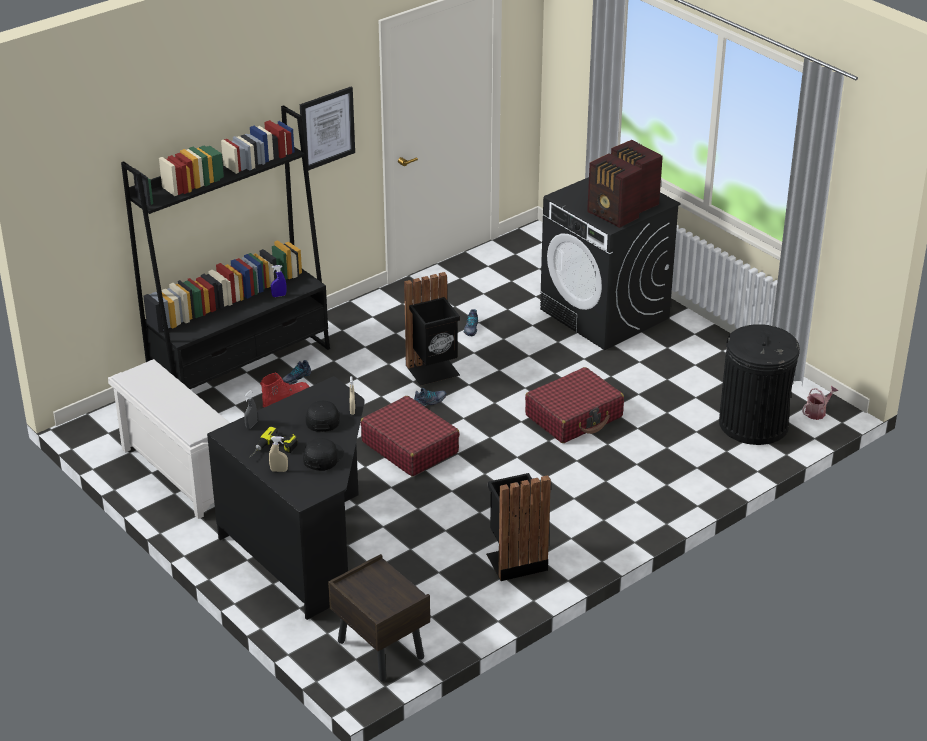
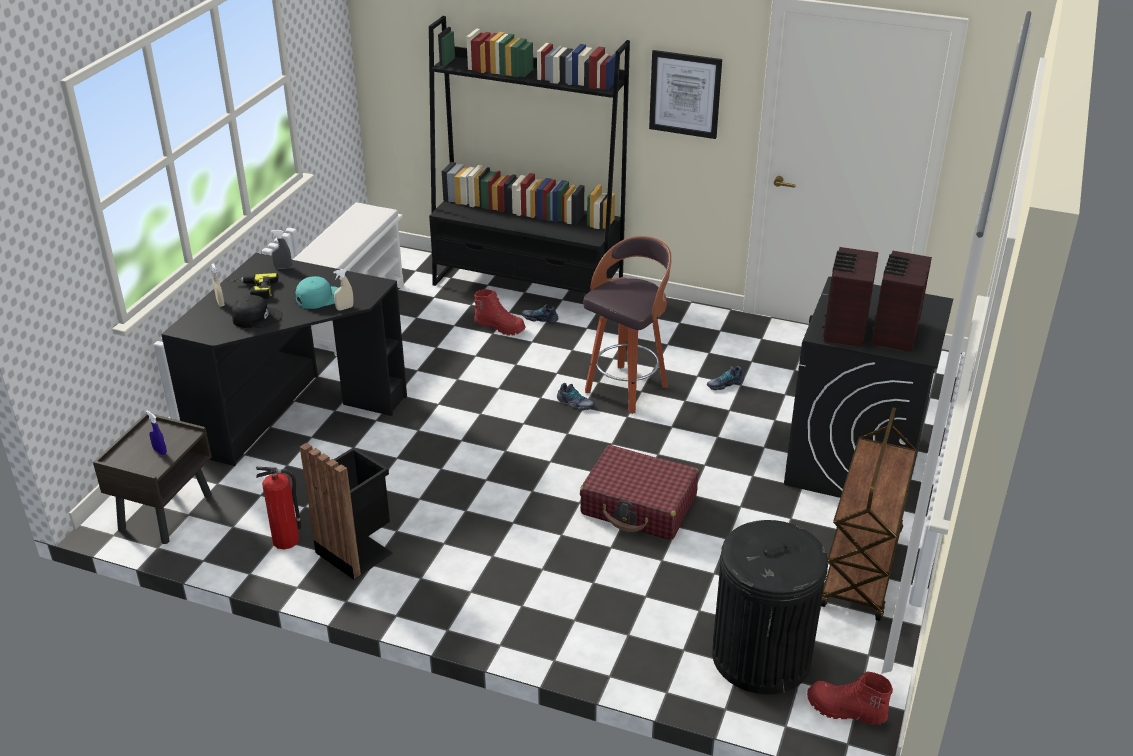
camera: 60 degrees right, 0 degrees up
blue spray bottle [271,265,286,297] -> blue spray bottle moved to [146,411,167,455]
black cap [306,401,340,432] -> turquoise cap [295,276,338,309]
red suitcase [360,396,460,476] -> none
black trash can [404,272,460,386] -> stool [583,236,672,414]
watering can [802,386,838,420] -> red boot [807,671,893,725]
none -> fire extinguisher [256,467,302,549]
none -> brown cart [821,408,917,621]

